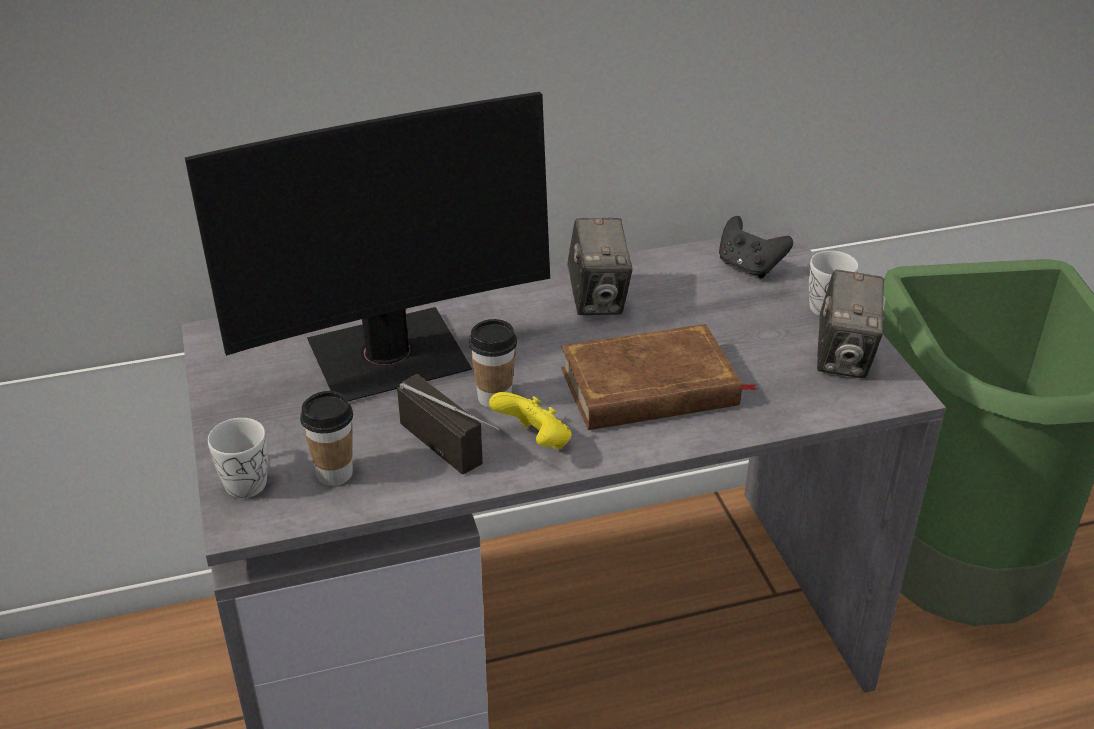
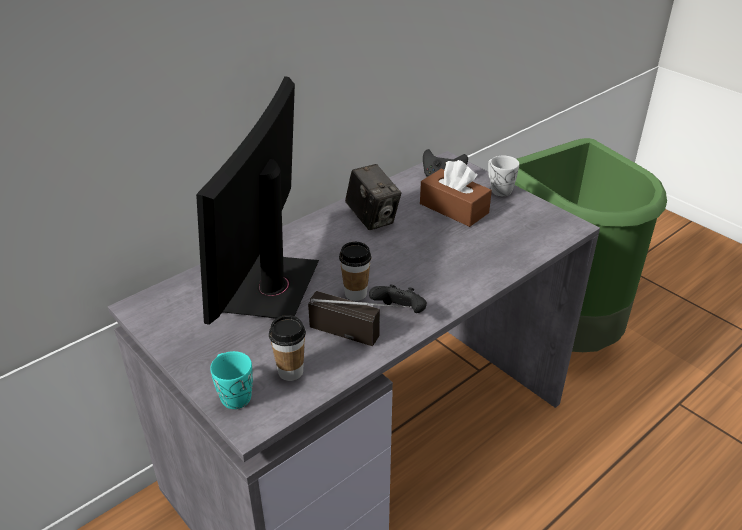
camera: 25 degrees left, 0 degrees up
monitor [185,92,550,401] -> monitor turned 150 degrees clockwise [196,76,319,325]
white mug [208,418,268,498] -> turquoise mug [210,351,253,409]
yellow game controller [489,392,572,449] -> black game controller [369,284,427,313]
brown book [561,324,757,430] -> none
camera [817,270,885,378] -> none
none -> brown tissue box [420,160,492,227]

